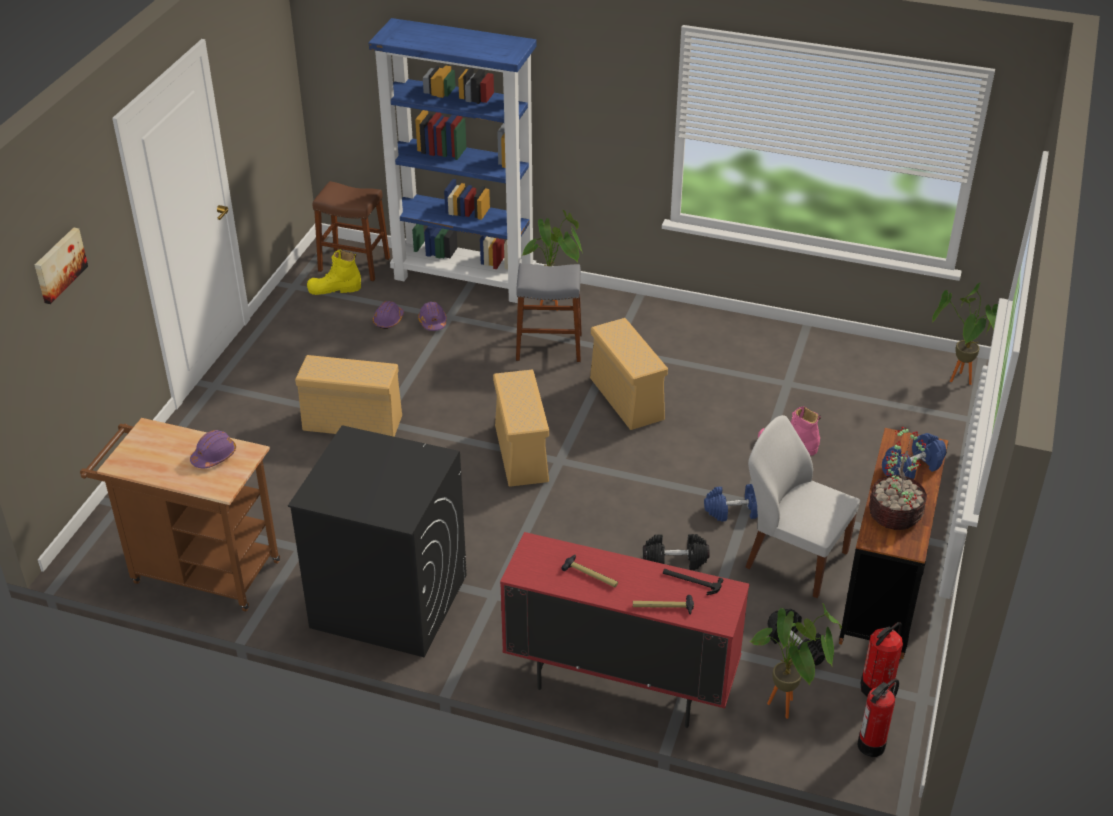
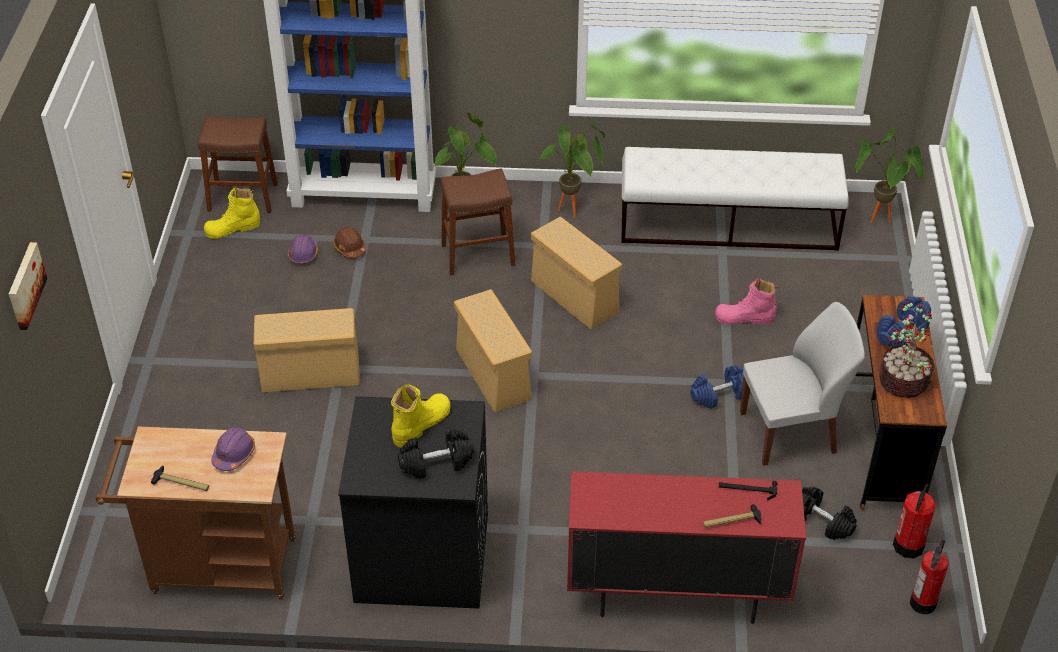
camera: 15 degrees left, 5 degrees up
purple hard hat [418,301,447,331] -> brown hard hat [333,227,366,258]
grey stool [516,263,582,362] -> brown stool [440,168,515,275]
hammer [561,554,618,587] -> hammer moved to [151,466,209,491]
black dumbbell [643,534,710,570] -> black dumbbell moved to [397,429,474,479]
white chair [745,415,860,598] -> white chair turned 150 degrees clockwise [740,302,865,466]
potted plant [749,603,842,719] -> potted plant moved to [539,119,605,218]
none -> yellow boot [391,384,450,447]
none -> white bench [621,147,849,251]

